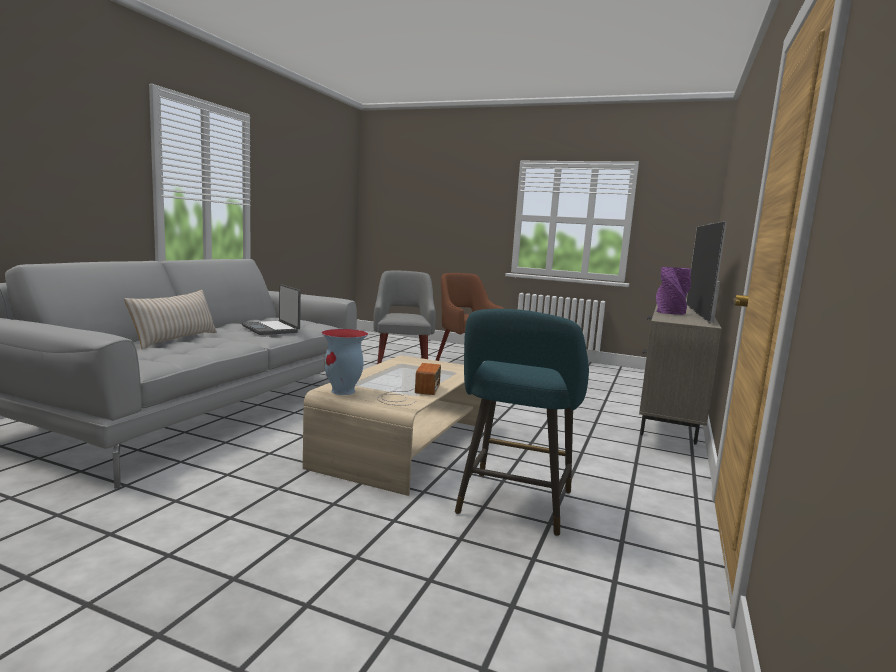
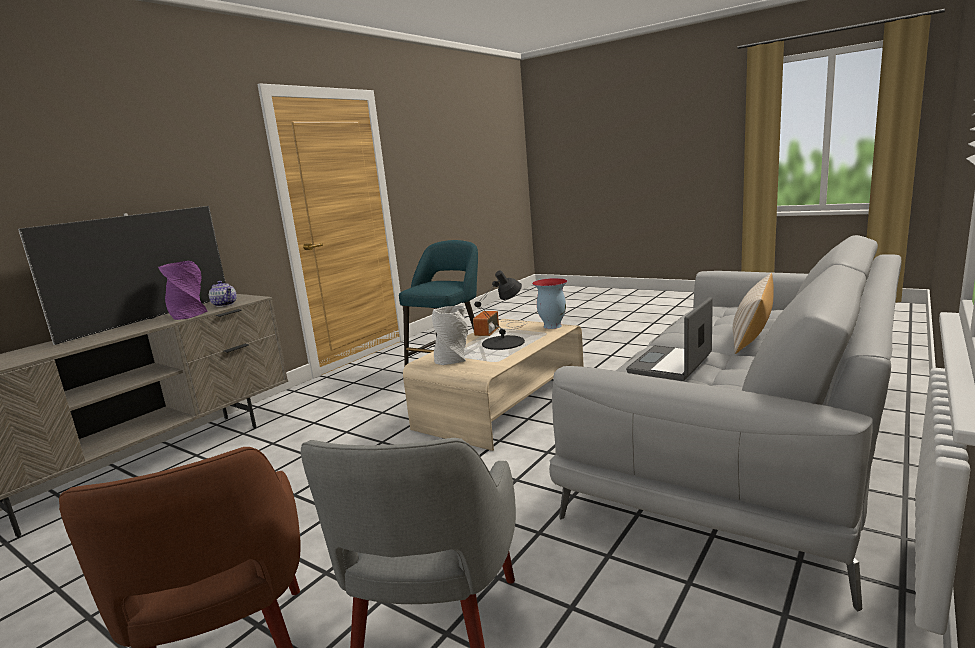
camera: 165 degrees left, 5 degrees up
laptop [242,284,301,335] -> laptop turned 120 degrees counterclockwise [626,297,713,381]
none -> teapot [209,281,237,307]
none -> grey vase [432,306,468,365]
none -> black table lamp [474,271,525,350]

